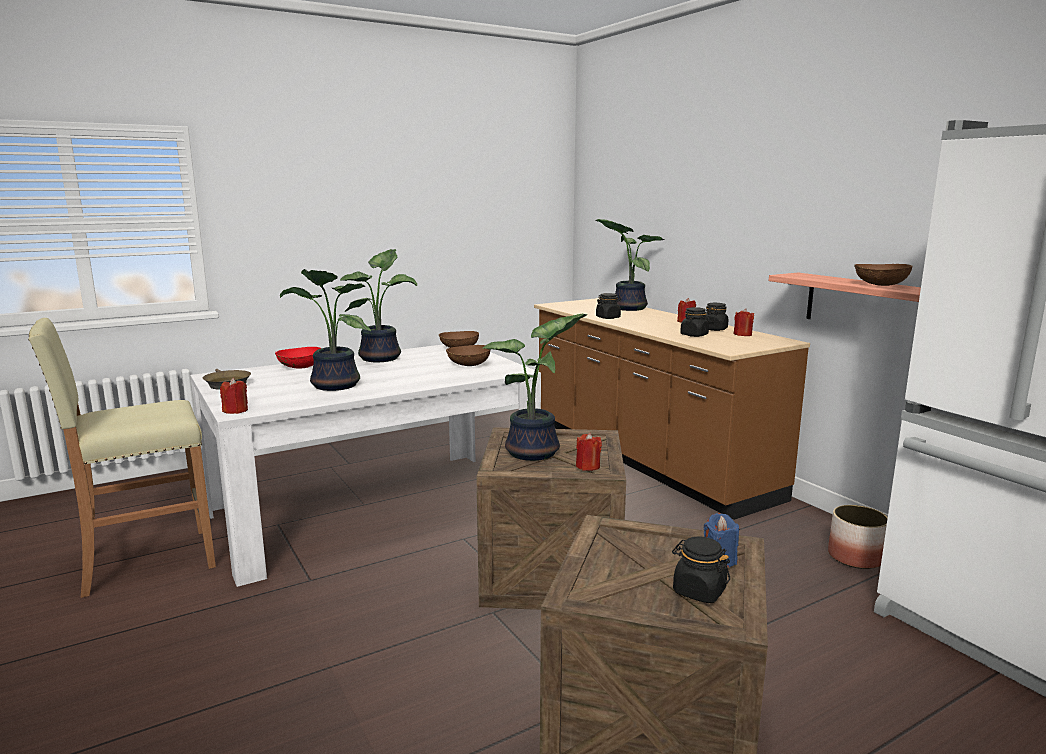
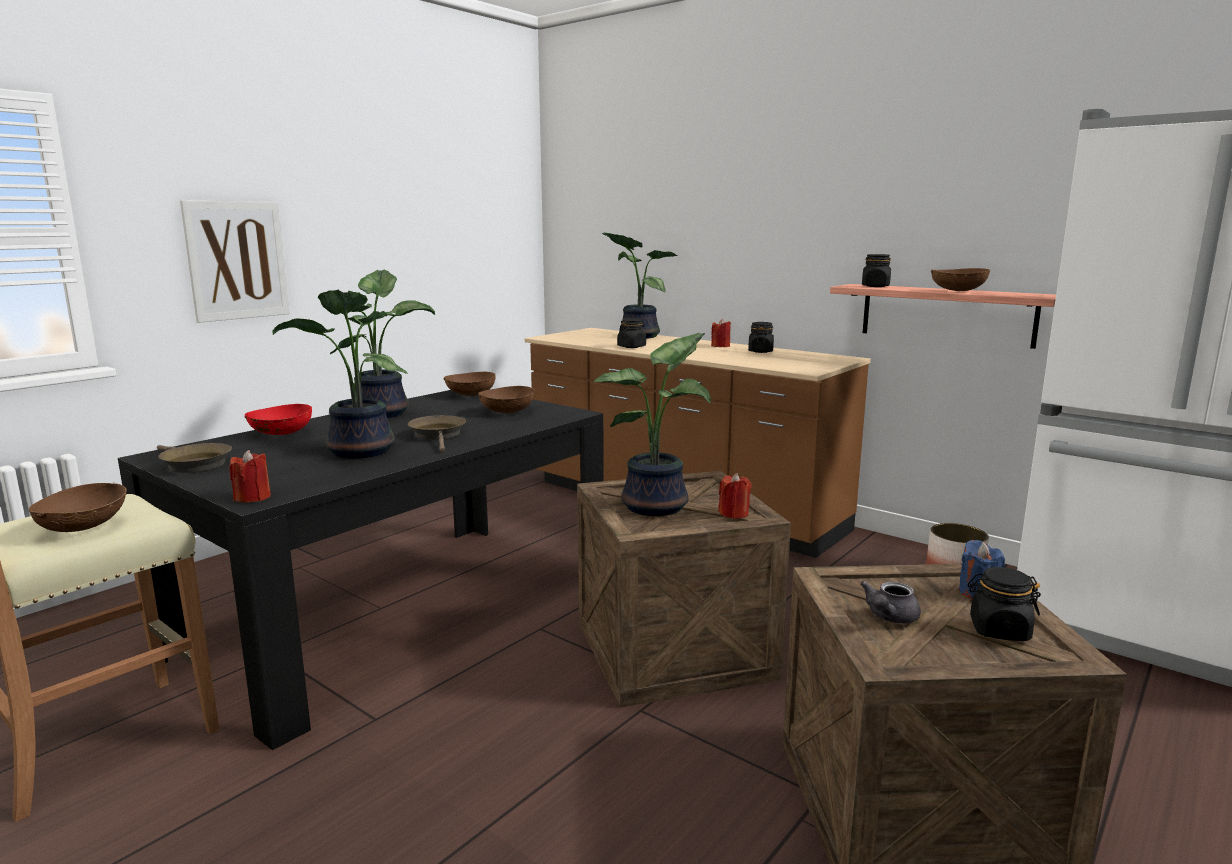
camera: 20 degrees left, 0 degrees up
white dining table [190,344,541,587] -> black dining table [118,390,604,750]
black jar [680,307,709,337] -> black jar moved to [862,254,891,287]
red candle [733,309,754,336] -> none
none -> brown bowl [29,483,127,532]
none -> picture [180,200,290,323]
none -> brown frying pan [408,415,466,452]
none -> grey teapot [860,581,921,623]

